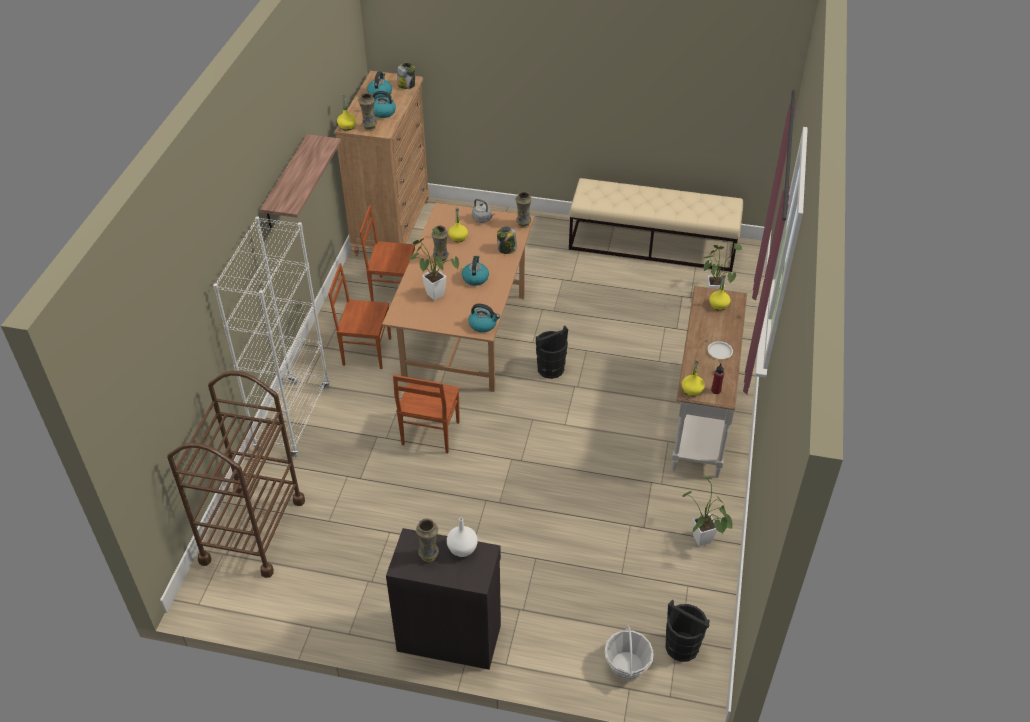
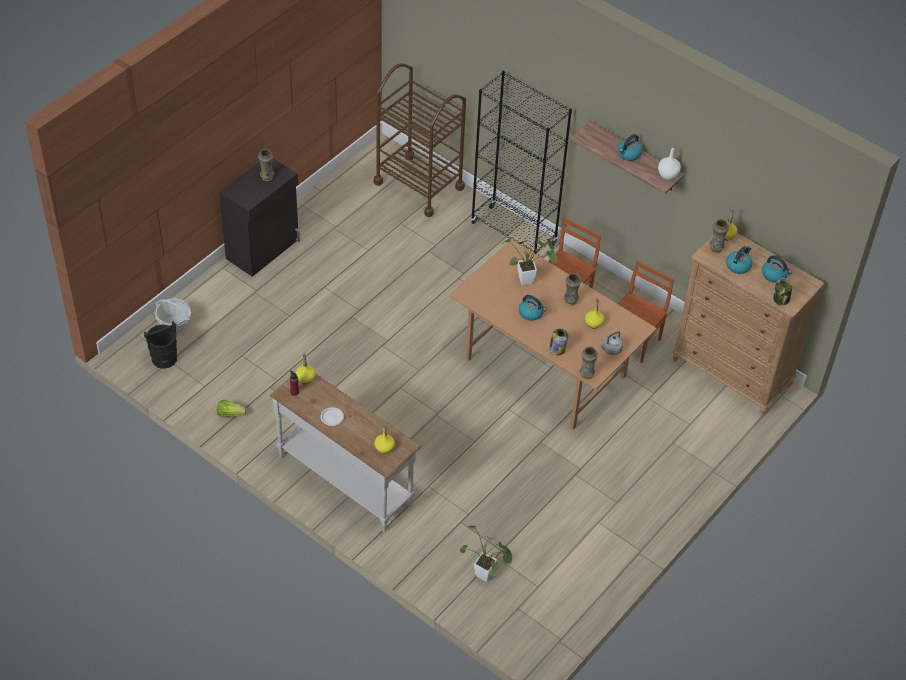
camera: 115 degrees right, 5 degrees up
white bookcase [213,216,330,458] -> black bookcase [471,71,572,256]
brown chair [393,375,460,453] -> none
white vase [447,518,477,557] -> white vase moved to [658,148,681,180]
kettle [468,304,500,333] -> kettle moved to [617,134,643,161]
black bucket [536,326,568,379] -> none
beige bench [569,178,743,272] -> none
potted plant [682,476,733,546] -> lettuce [217,400,246,417]

